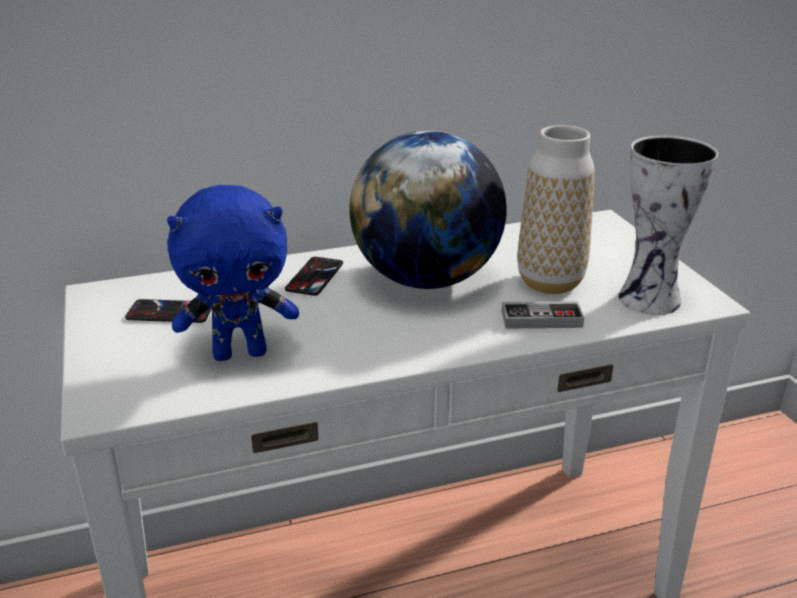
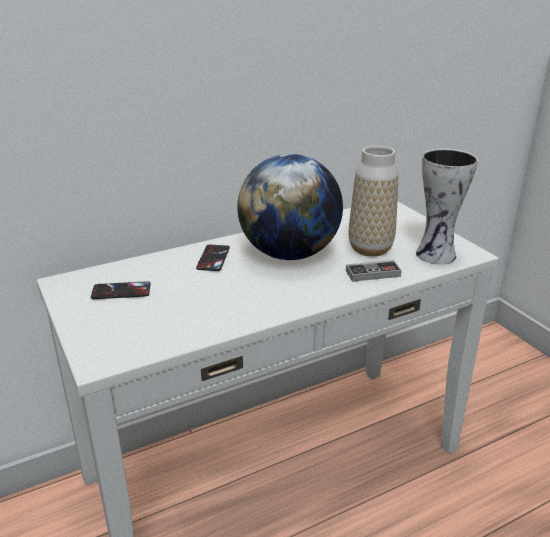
camera: 10 degrees left, 0 degrees up
blue plush toy [167,185,299,361] -> none

